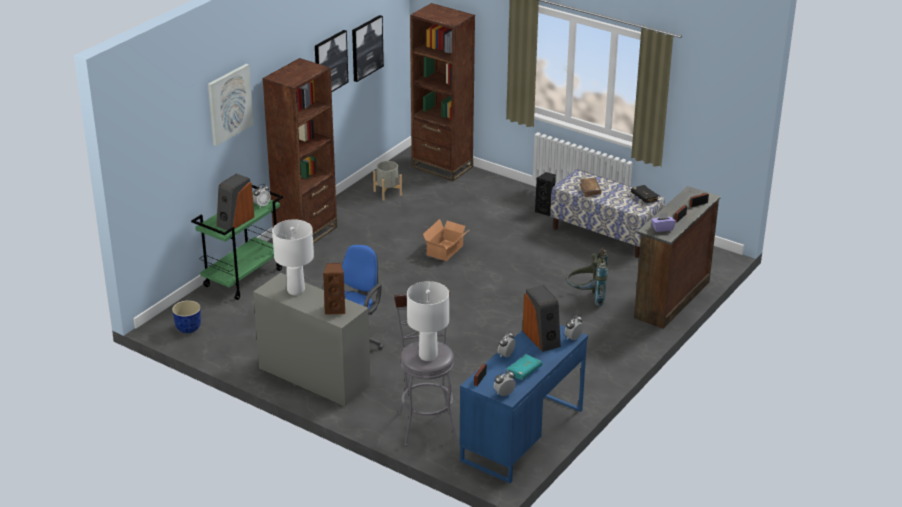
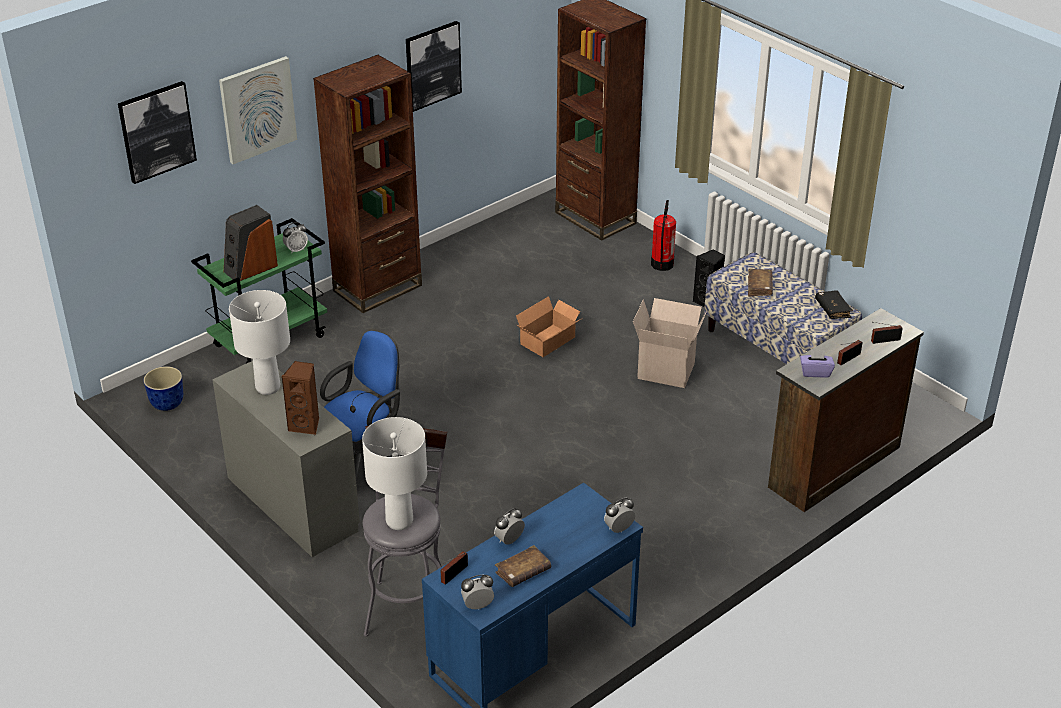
camera: 15 degrees right, 5 degrees up
picture [352,15,384,82] -> picture moved to [118,81,197,184]
grey planter [373,161,402,201] -> none
turquoise book [506,354,542,380] -> brown book [495,545,551,587]
speaker [522,285,561,352] -> none
grey backpack [566,247,608,306] -> none
none -> cardboard box [633,298,707,388]
none -> fire extinguisher [651,200,676,271]

